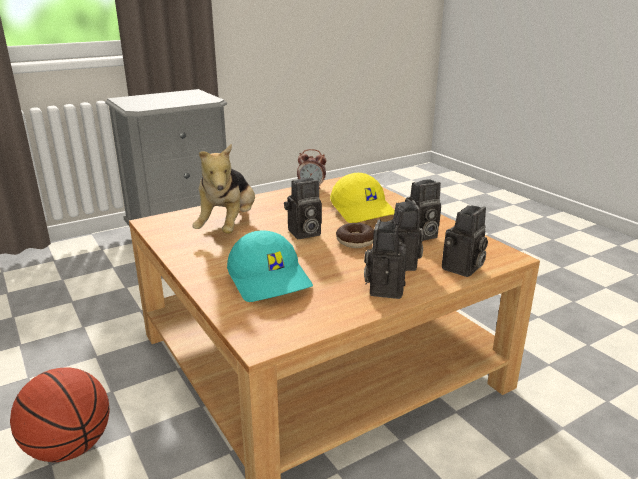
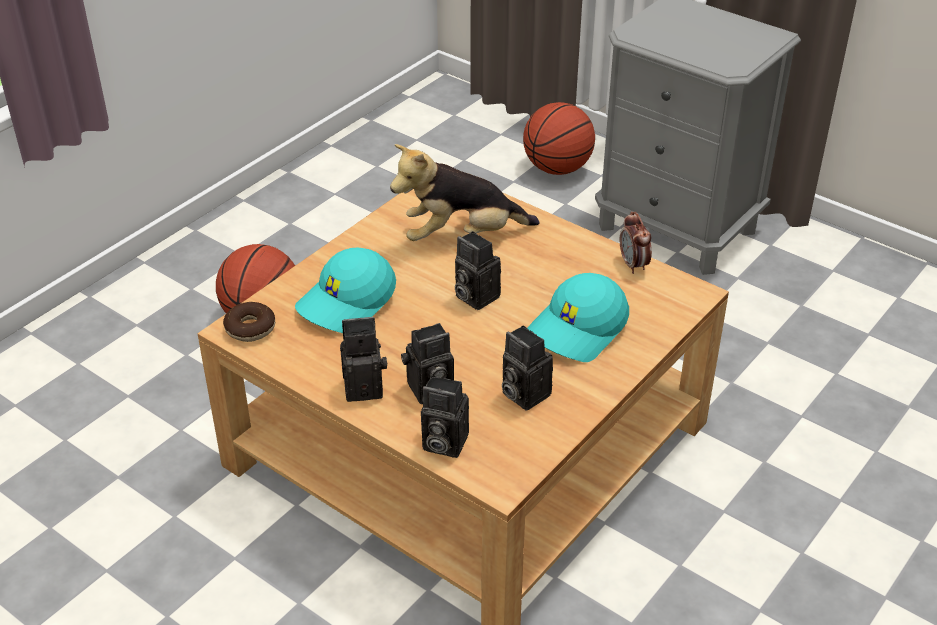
camera: 70 degrees right, 15 degrees up
yellow cap [330,173,395,223] -> turquoise cap [527,273,629,362]
donut [336,223,374,248] -> donut moved to [223,302,275,342]
none -> basketball [523,102,595,175]

